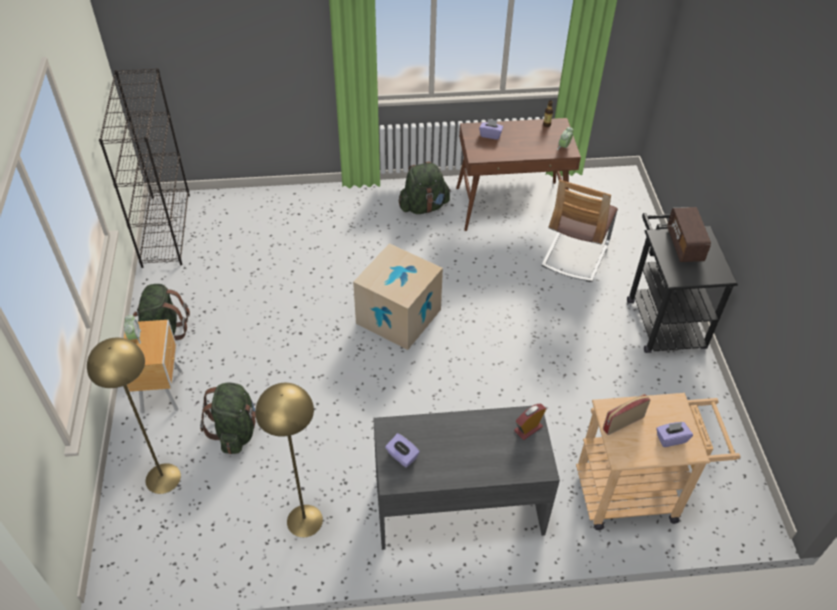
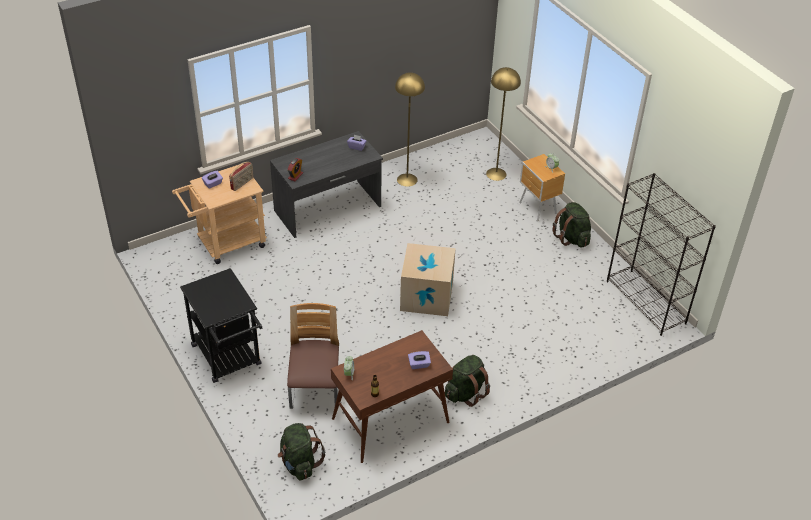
camera: 155 degrees right, 5 degrees down
green backpack [200,382,256,454] -> green backpack moved to [278,423,325,481]
radio [667,207,711,262] -> none

